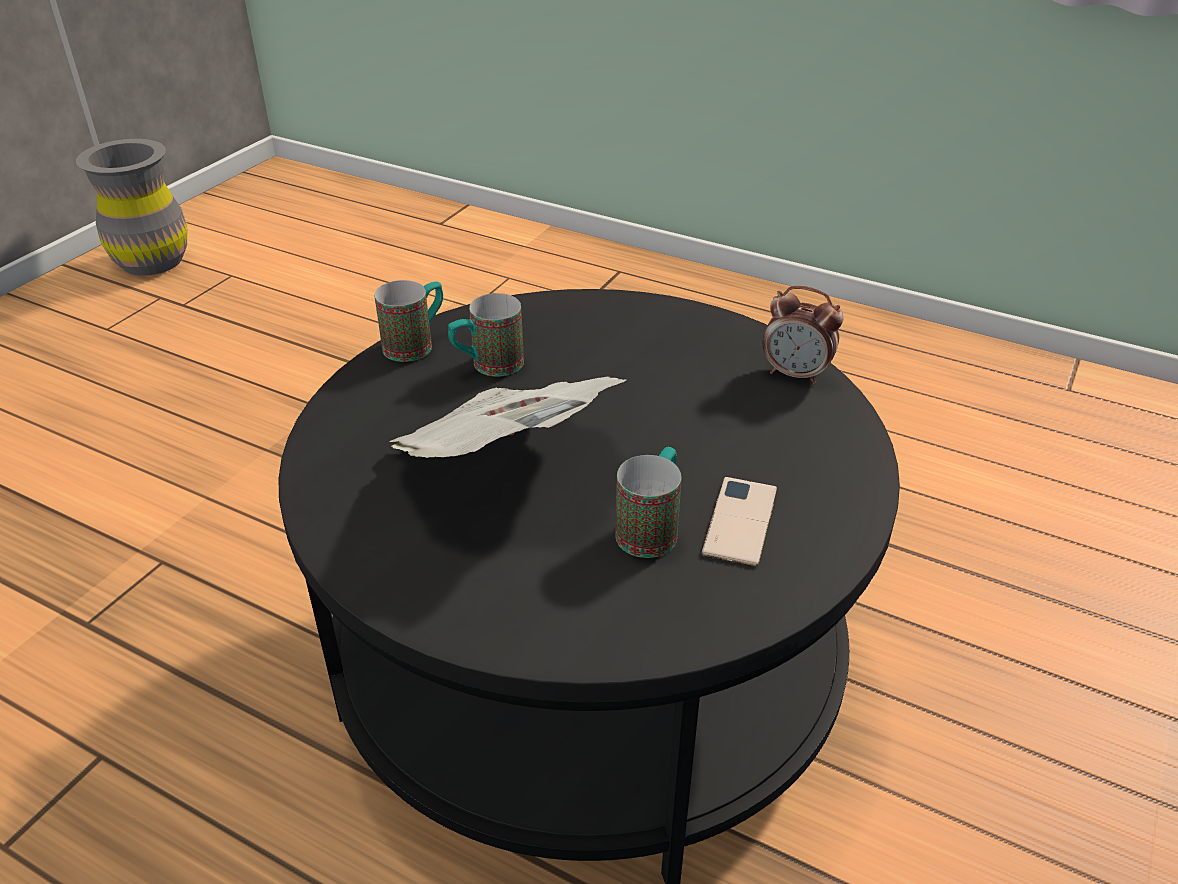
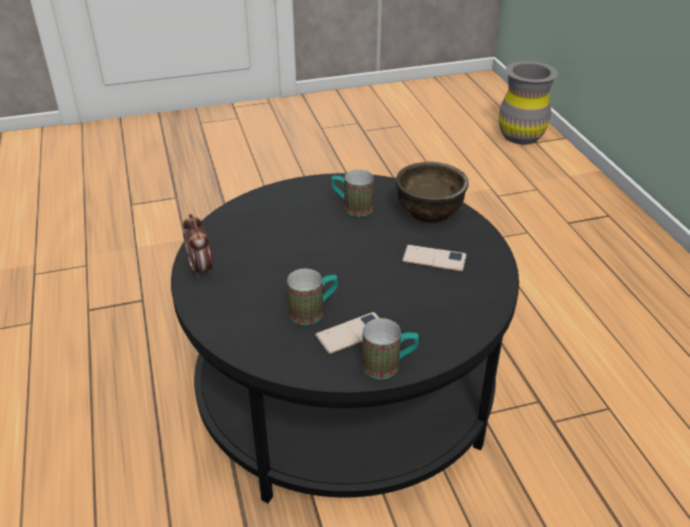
camera: 45 degrees right, 0 degrees up
grey vase [76,139,187,276] -> grey vase moved to [498,61,558,145]
mug [375,280,443,362] -> mug moved to [362,318,419,379]
newspaper [390,377,626,458] -> none
alarm clock [763,286,843,385] -> alarm clock moved to [183,214,212,278]
none -> brown bowl [396,162,469,222]
none -> phone [402,245,467,272]

